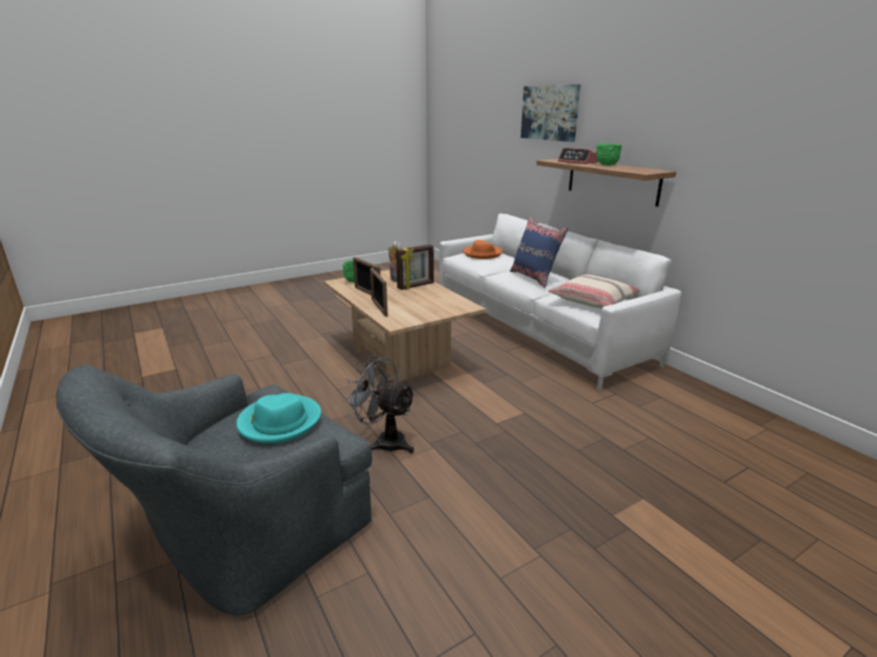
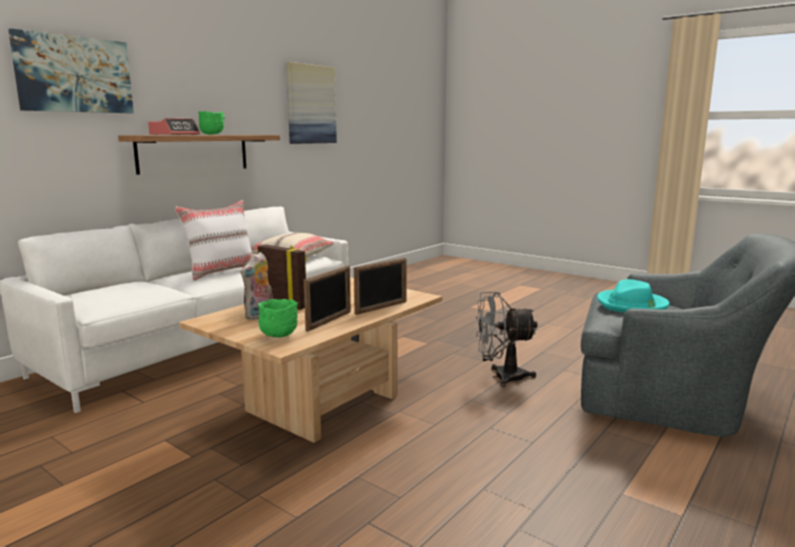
camera: 110 degrees left, 10 degrees down
grey fan [343,355,416,454] -> grey fan turned 75 degrees clockwise [476,291,537,387]
orange hat [463,240,502,259] -> none
blue pillow [510,217,568,288] -> white pillow [175,200,253,280]
none -> picture [286,62,337,144]

